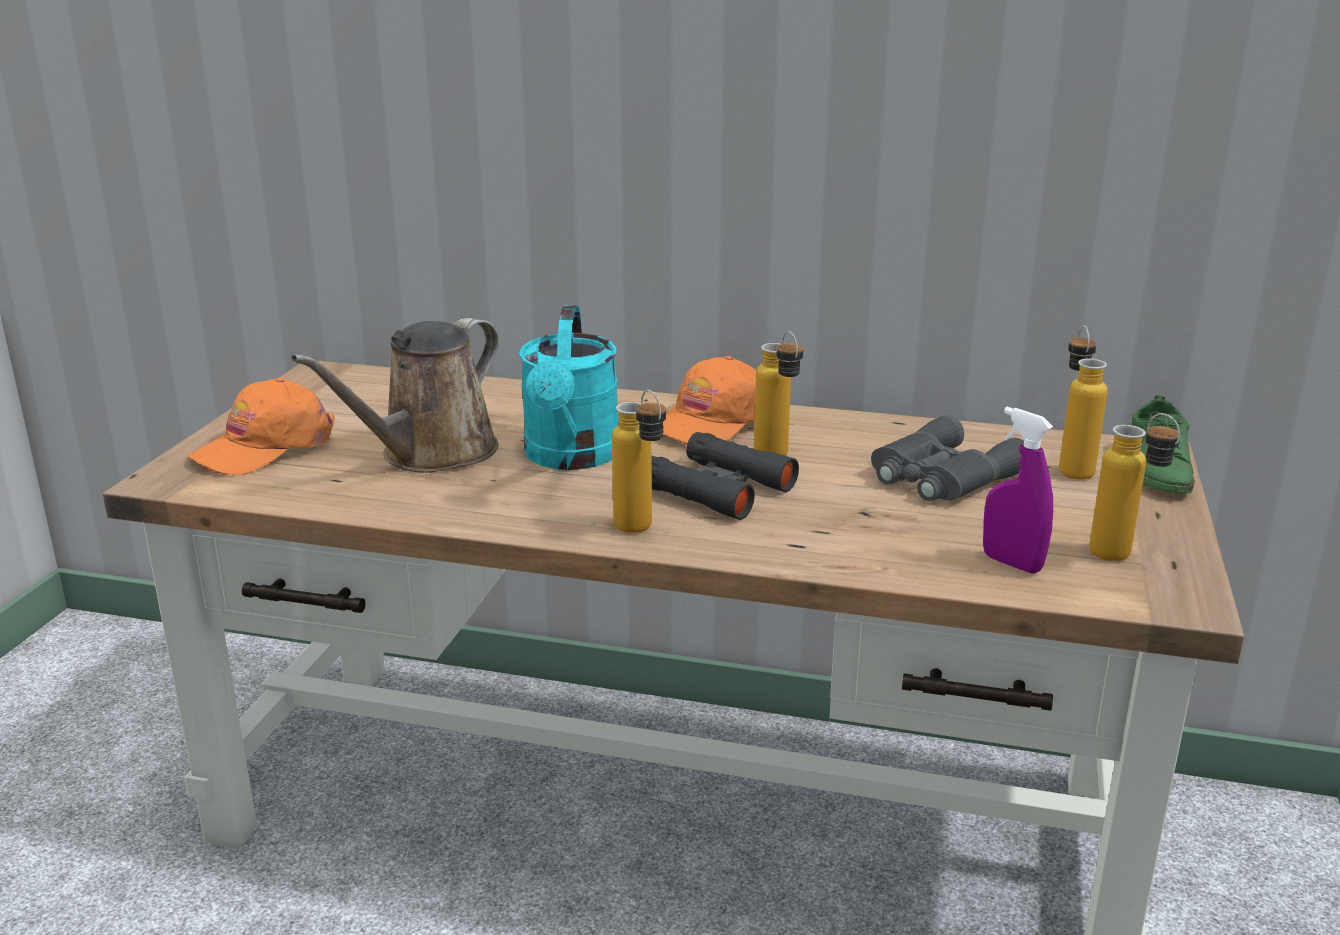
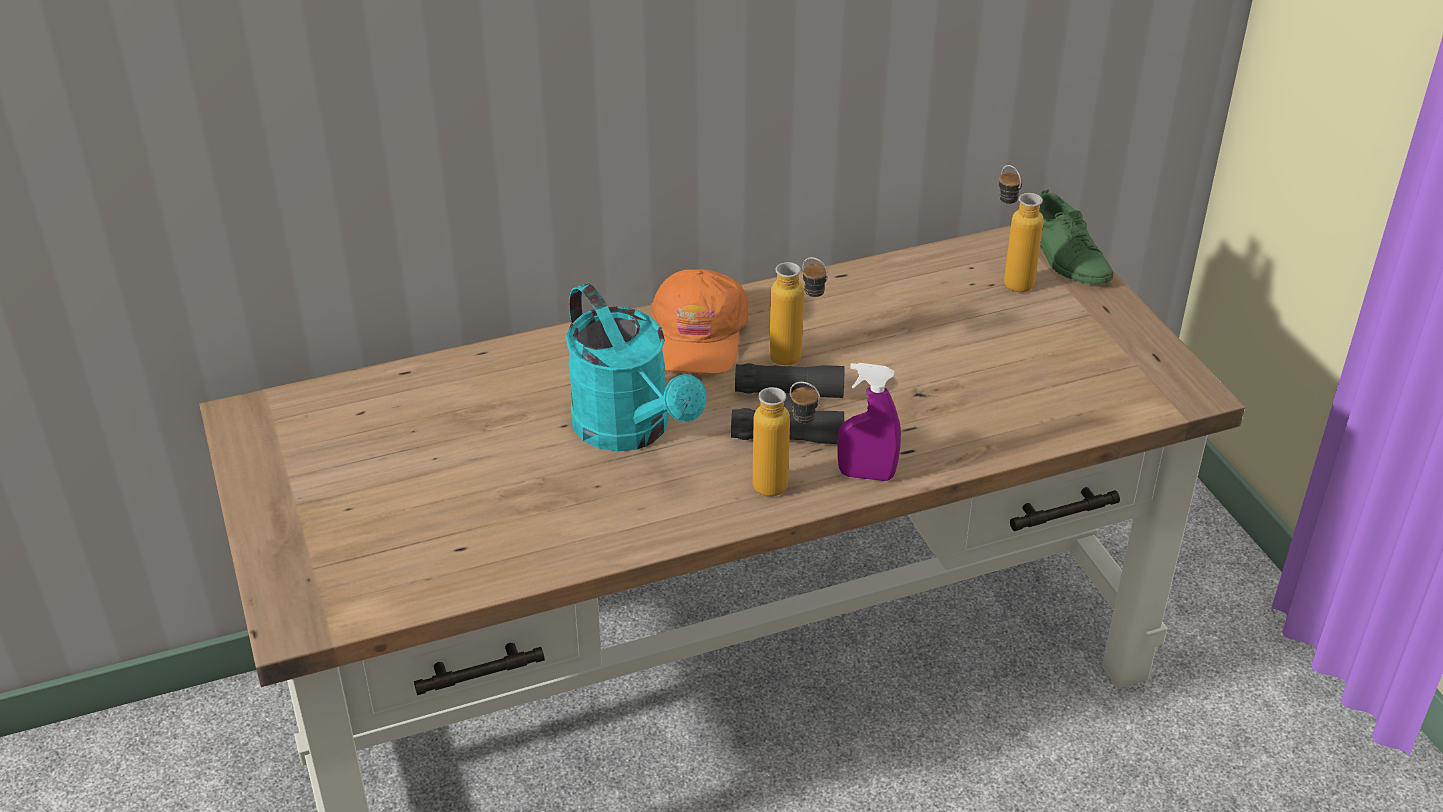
camera: 35 degrees left, 15 degrees up
orange cap [188,378,335,476] -> none
brown watering can [291,318,499,473] -> none
grey binoculars [871,415,1024,501] -> none
purple spray bottle [983,407,1053,574] -> purple spray bottle moved to [837,363,901,481]
bottle [1089,413,1180,561] -> none

